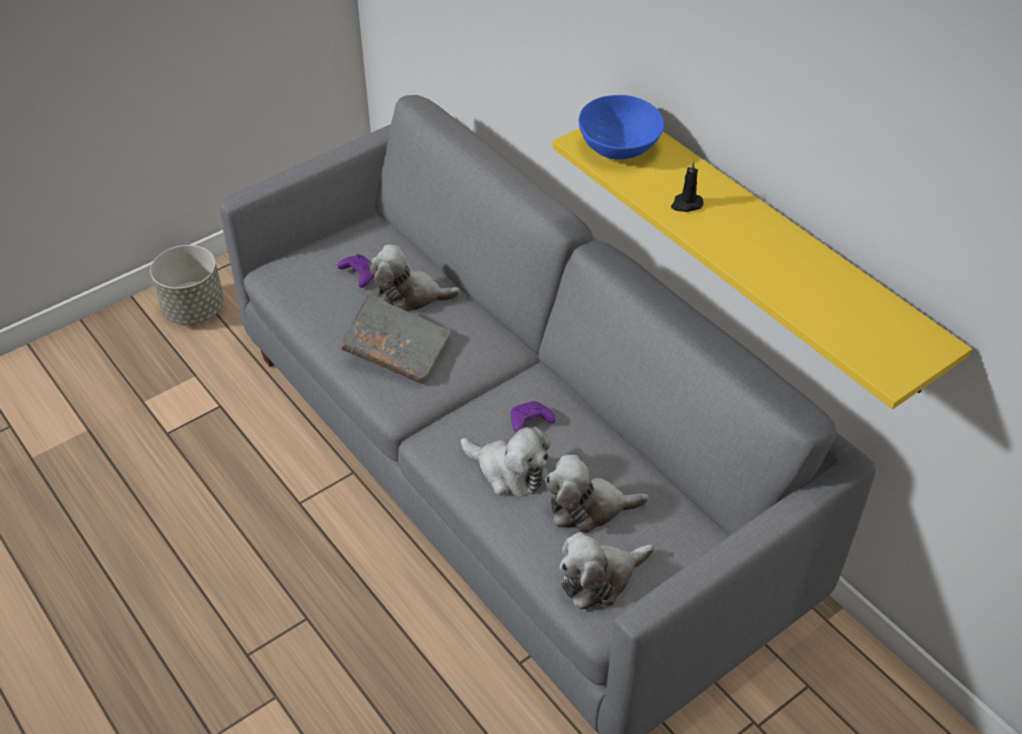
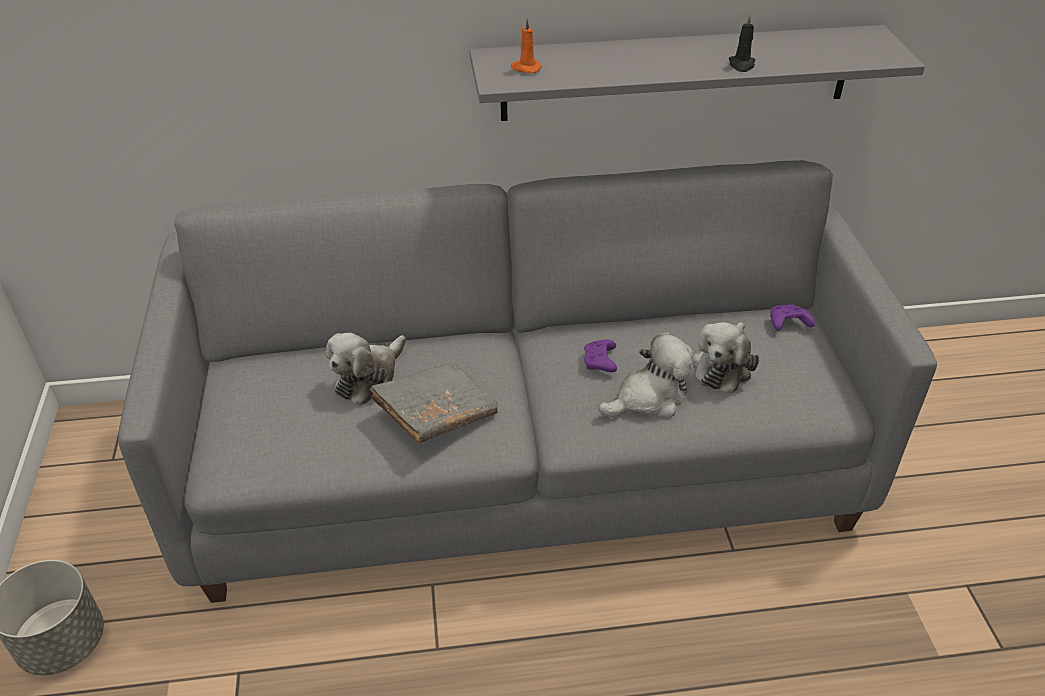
camera: 60 degrees left, 5 degrees down
purple game controller [337,254,375,288] -> purple game controller moved to [770,305,815,330]
yellow shelf [552,128,972,409] -> grey shelf [470,25,925,121]
plush toy [560,532,654,610] -> none
blue bowl [579,95,664,160] -> orange candle [511,18,542,74]
black candle [671,161,703,212] -> black candle moved to [729,14,755,72]

